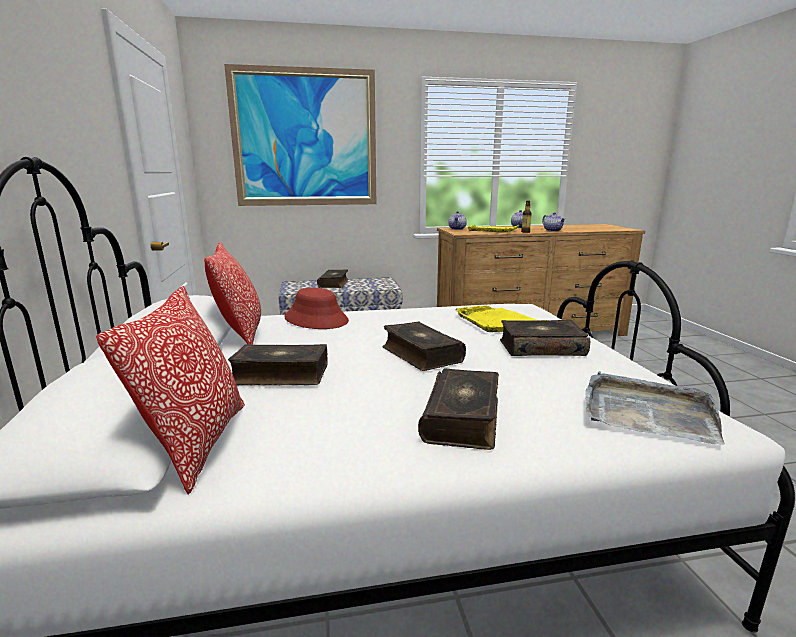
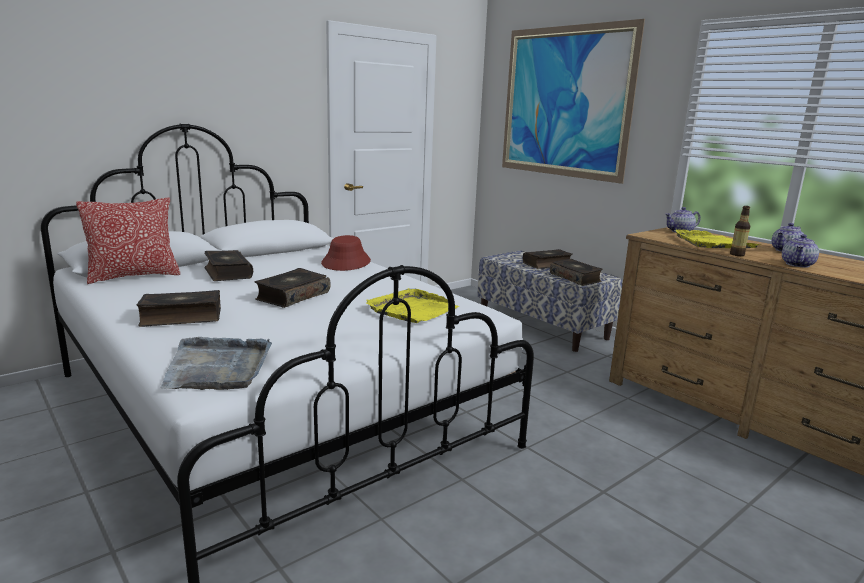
camera: 60 degrees right, 0 degrees up
pillow [204,242,261,345] -> none
book [500,319,590,356] -> book moved to [550,259,602,286]

